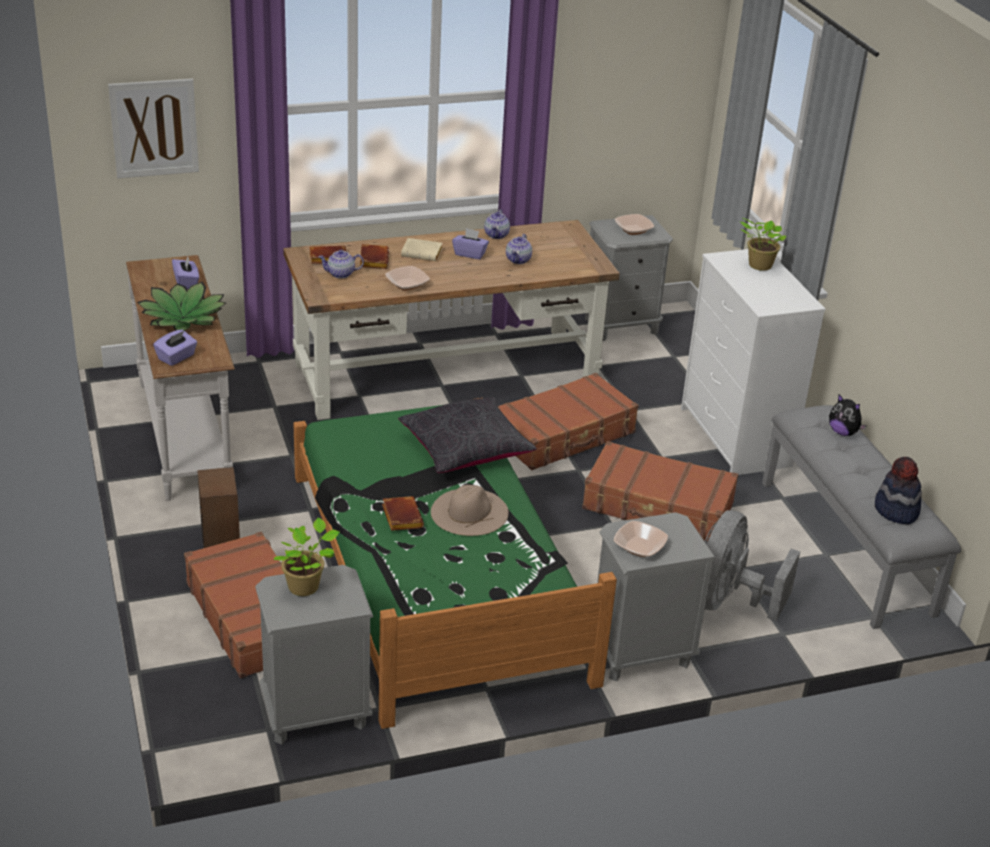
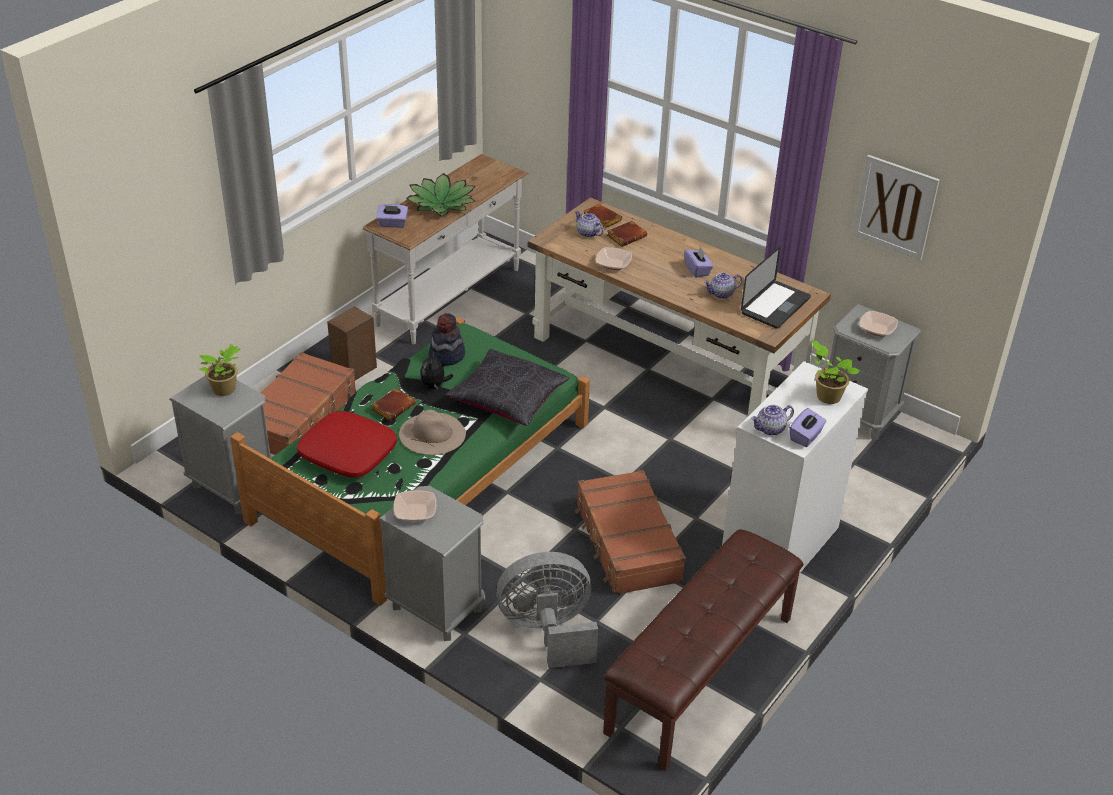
camera: 55 degrees right, 5 degrees up
picture [108,79,199,179] -> picture moved to [852,155,940,261]
purple tissue box [172,256,199,289] -> purple tissue box moved to [789,408,826,447]
beige book [401,238,443,261] -> none
teapot [484,209,510,239] -> teapot moved to [751,405,794,436]
brown suitcase [498,373,639,470] -> none
grey bench [762,405,961,629] -> brown bench [603,529,803,771]
plush toy [829,394,867,436] -> plush toy moved to [420,351,453,389]
hat [875,457,922,524] -> hat moved to [429,313,465,366]
none -> red pillow [297,411,397,478]
none -> laptop [741,246,811,329]

